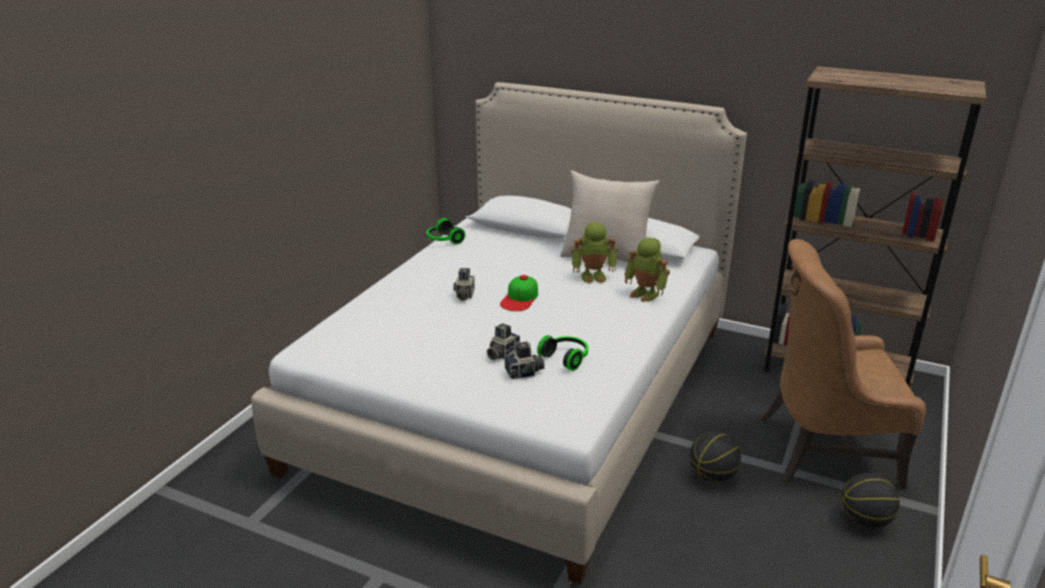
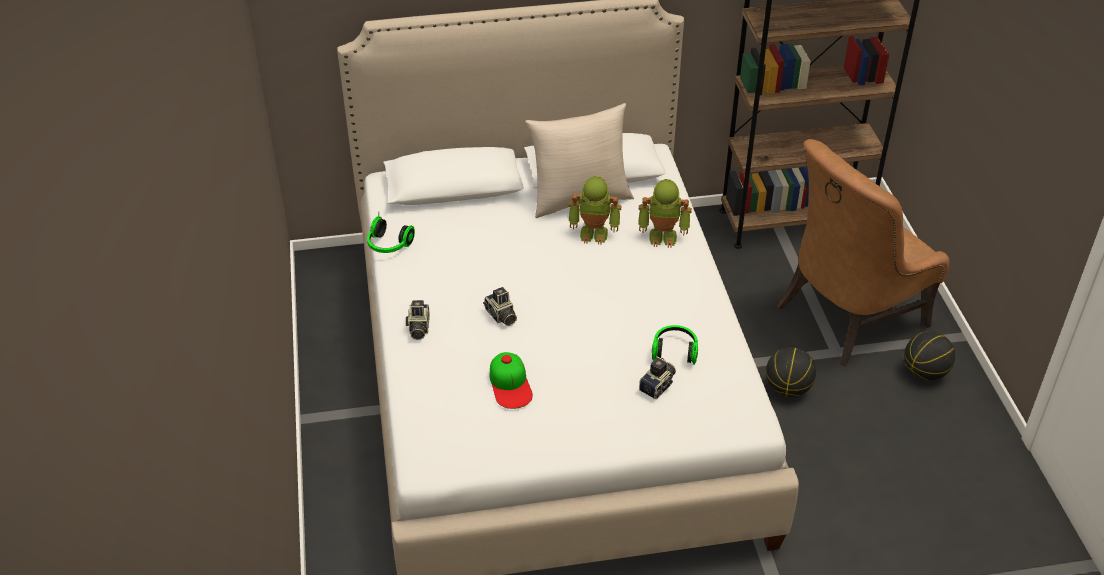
camera: 35 degrees left, 15 degrees up
camera [487,323,520,361] -> camera moved to [406,300,430,340]
cap [500,275,538,311] -> cap moved to [490,352,533,409]
toy robot [571,222,618,284] -> toy robot turned 45 degrees clockwise [569,176,621,245]

